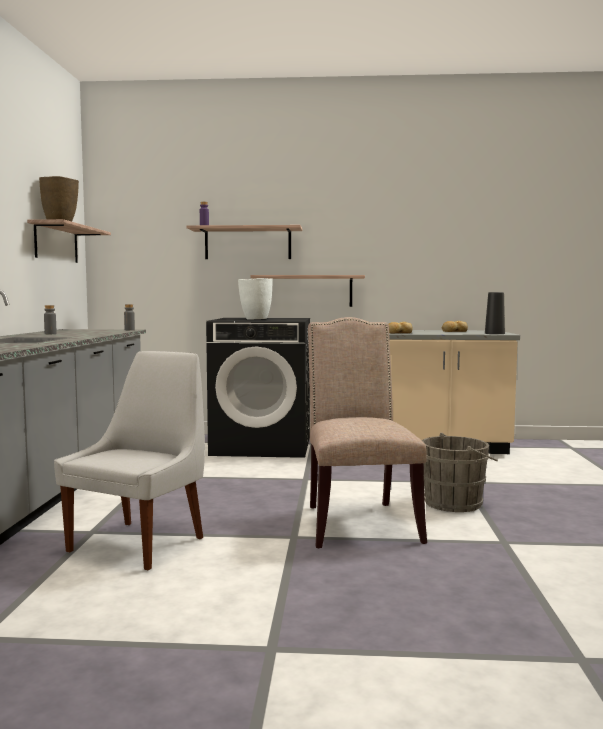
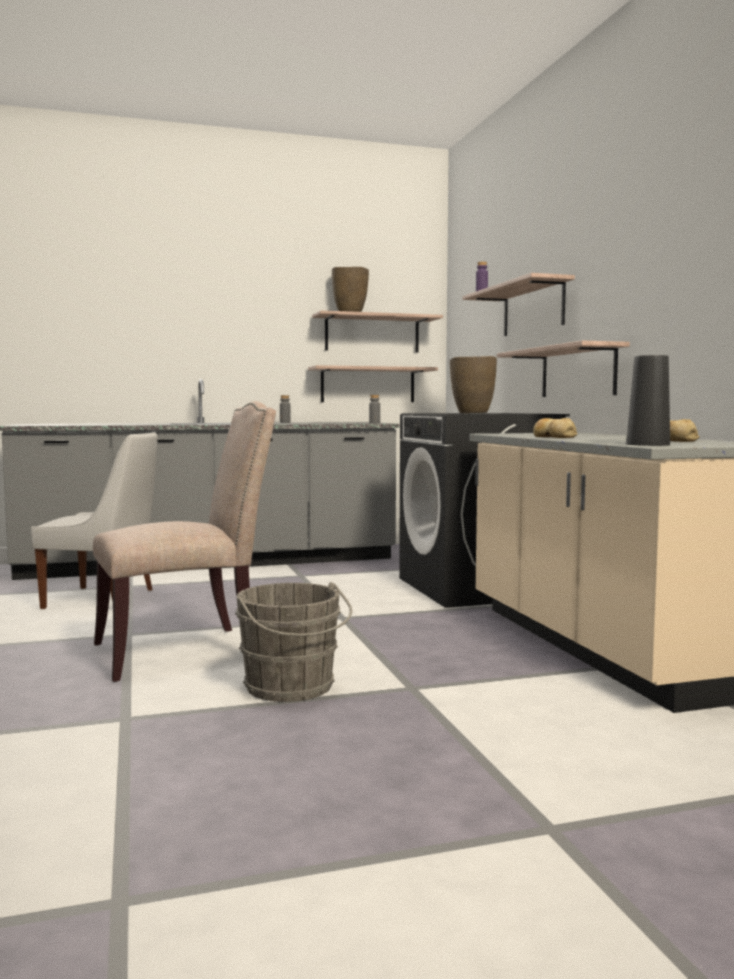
camera: 70 degrees right, 0 degrees up
white vase [238,278,272,319] -> brown vase [450,356,497,413]
none -> shelf [308,365,438,402]

